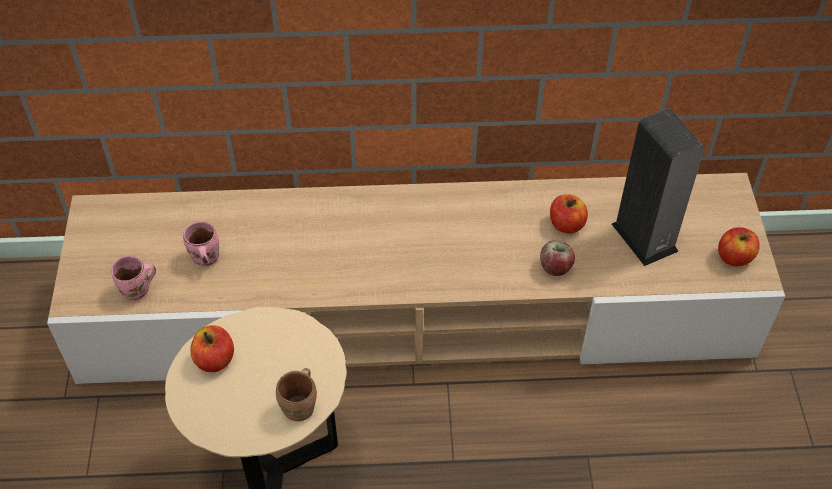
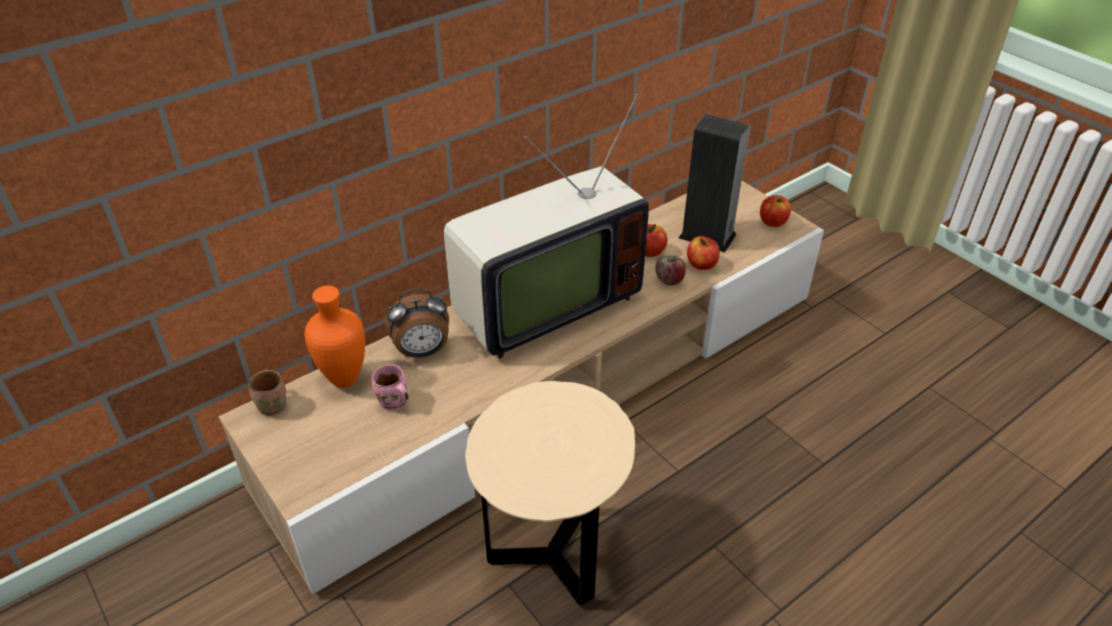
camera: 35 degrees left, 10 degrees down
pink mug [111,256,156,301] -> none
apple [190,325,234,372] -> apple moved to [687,236,720,270]
brown mug [276,368,317,422] -> brown mug moved to [249,369,286,416]
none -> orange vase [304,286,365,388]
none -> alarm clock [385,288,449,358]
none -> television [444,94,649,358]

